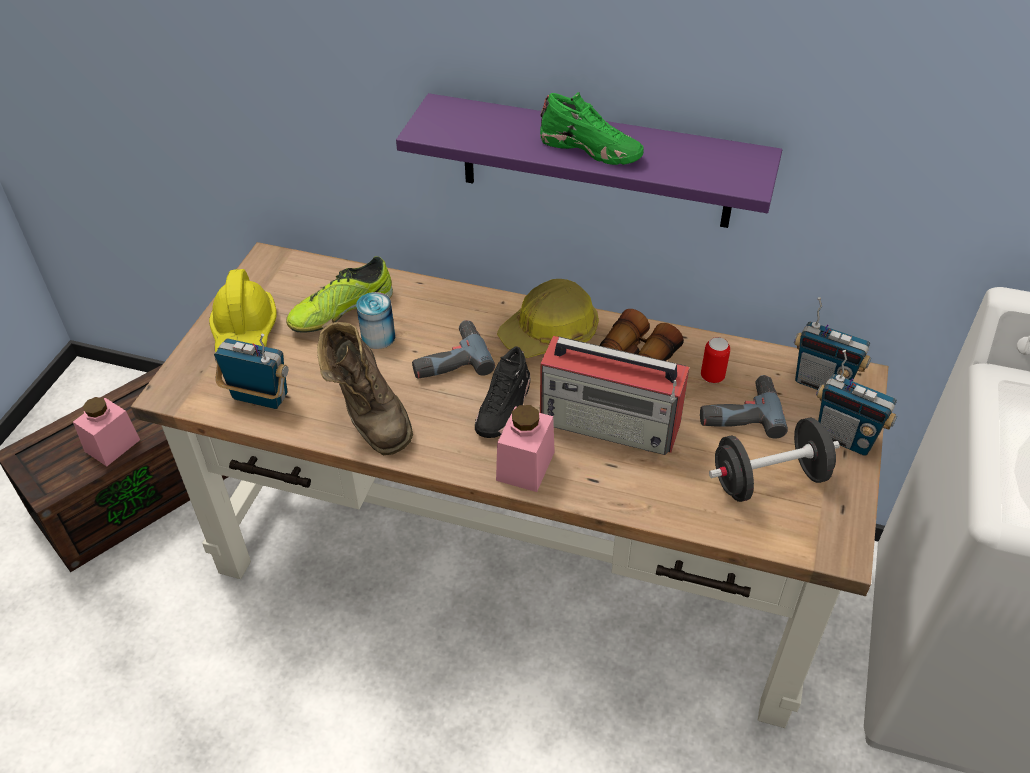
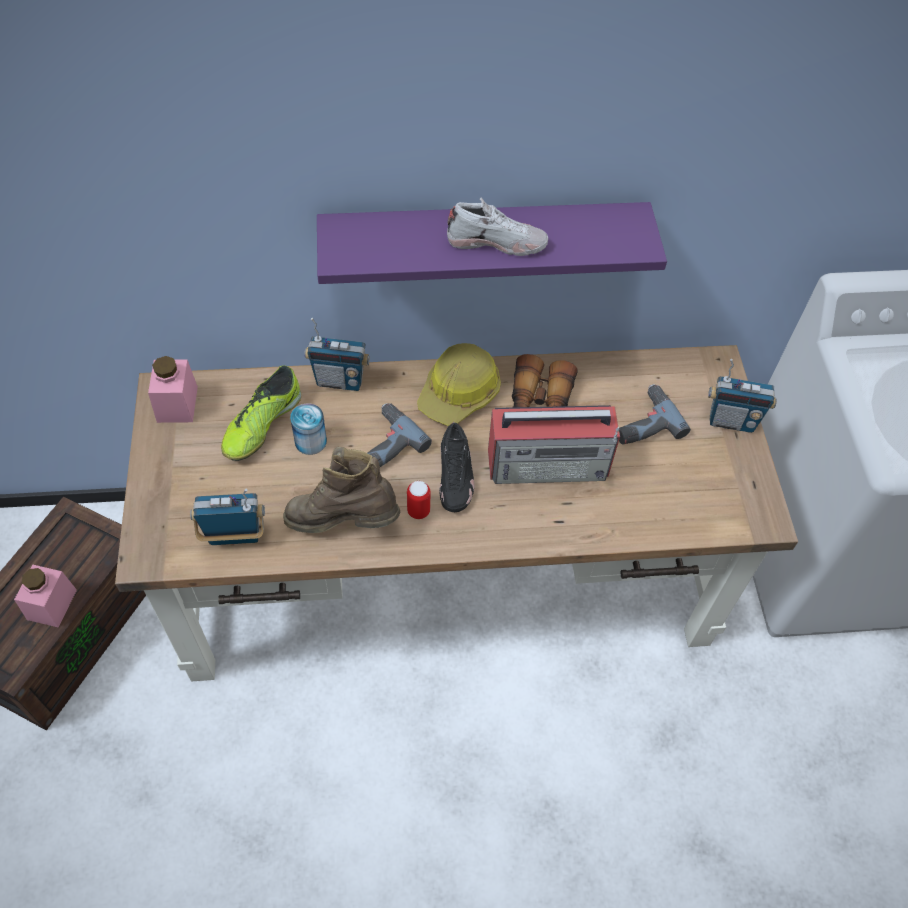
camera: 25 degrees left, 10 degrees up
yellow hard hat [209,269,277,352] -> none
brown boot [317,319,413,455] -> brown boot turned 150 degrees clockwise [283,447,400,533]
pink jar [496,405,555,492] -> pink jar moved to [148,356,198,423]
green shoe [540,92,644,165] -> white shoe [447,197,548,256]
can [701,337,730,383] -> can moved to [407,481,430,519]
black dumbbell [709,417,840,502] -> none
radio [794,297,871,390] -> radio moved to [304,318,370,391]

